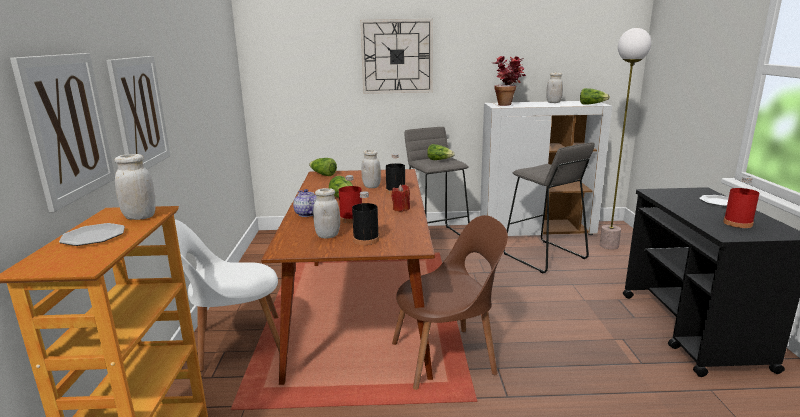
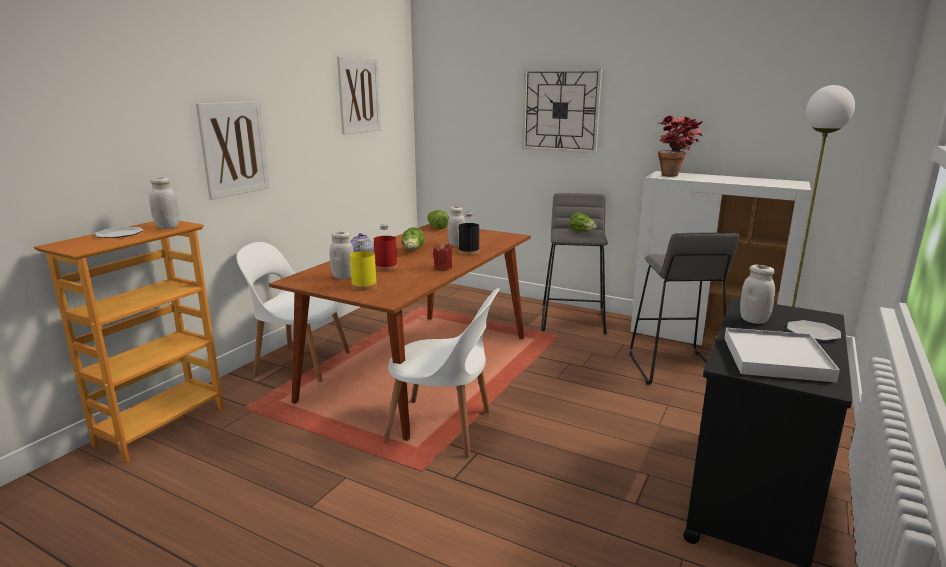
camera: 30 degrees right, 0 degrees up
picture [10,53,115,212] -> picture moved to [337,57,381,135]
black bottle [352,191,379,245] -> yellow bottle [350,239,377,291]
brown chair [392,215,508,390] -> white chair [383,288,499,458]
white jar [546,73,563,103] -> white jar moved to [740,265,775,324]
lettuce [580,88,610,105] -> none
red bottle [723,176,759,228] -> white tray [724,328,840,383]

